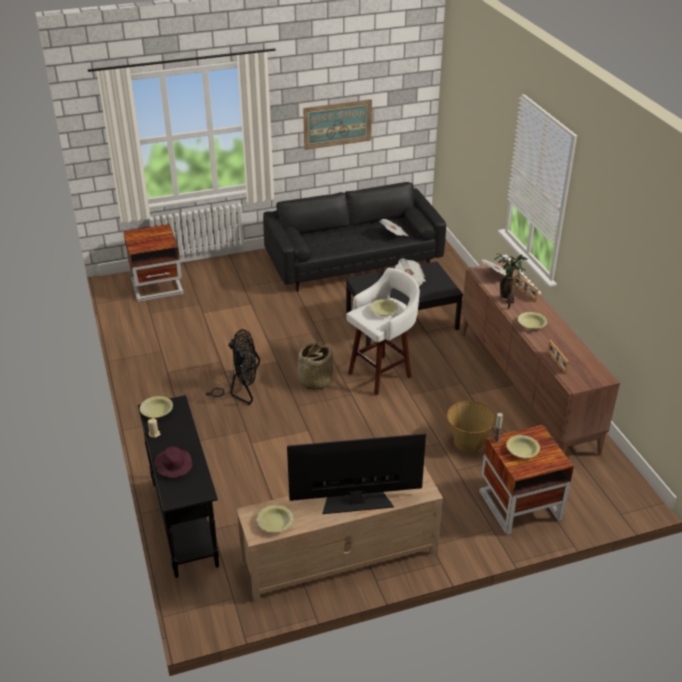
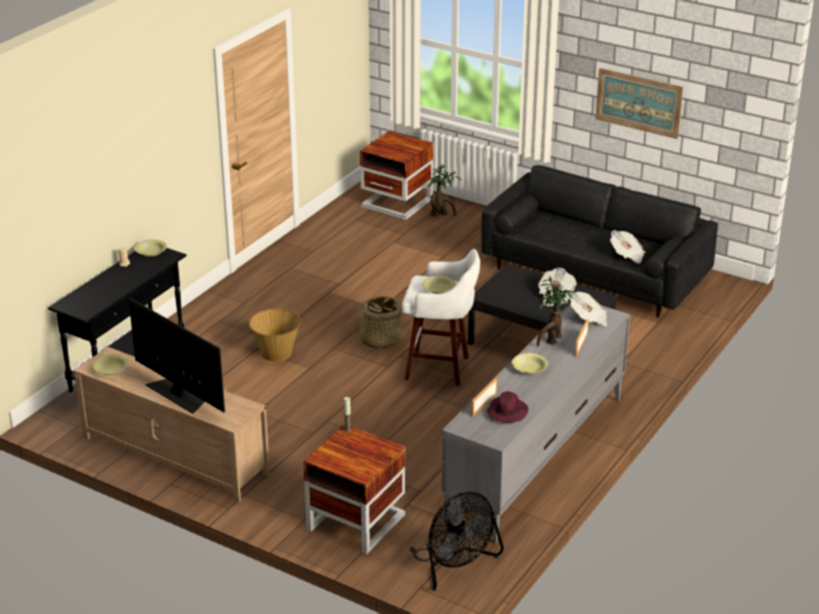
camera: 50 degrees right, 5 degrees down
purple hat [155,447,192,477] -> purple hat moved to [487,391,528,423]
black fan [206,329,260,406] -> black fan moved to [410,492,504,591]
basket [447,401,496,452] -> basket moved to [249,308,301,362]
brown cabinet [462,260,620,455] -> grey cabinet [442,302,630,544]
yellow bowl [506,435,540,458] -> none
none -> potted plant [429,164,461,217]

